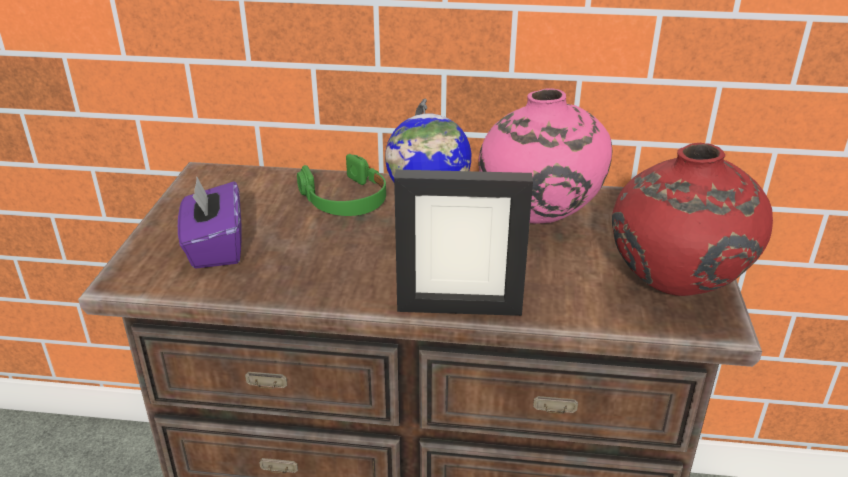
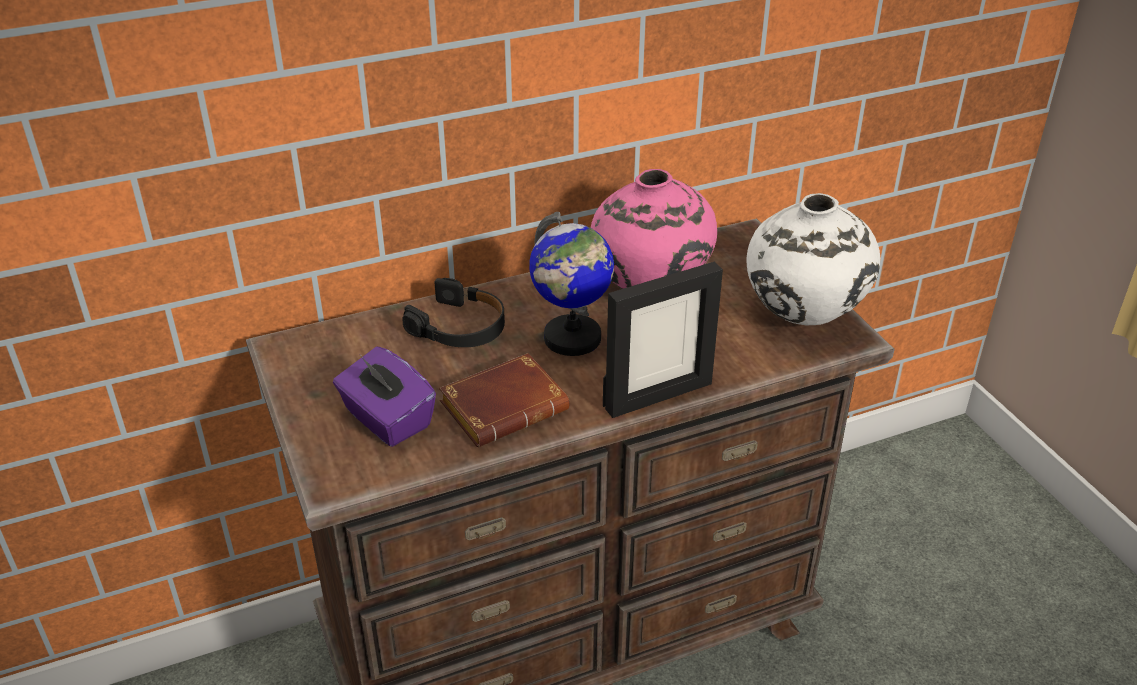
camera: 30 degrees left, 5 degrees up
green headphones [297,154,386,216] -> black headphones [402,278,505,347]
red vase [612,143,773,296] -> white vase [746,193,880,325]
none -> brown book [439,353,569,447]

